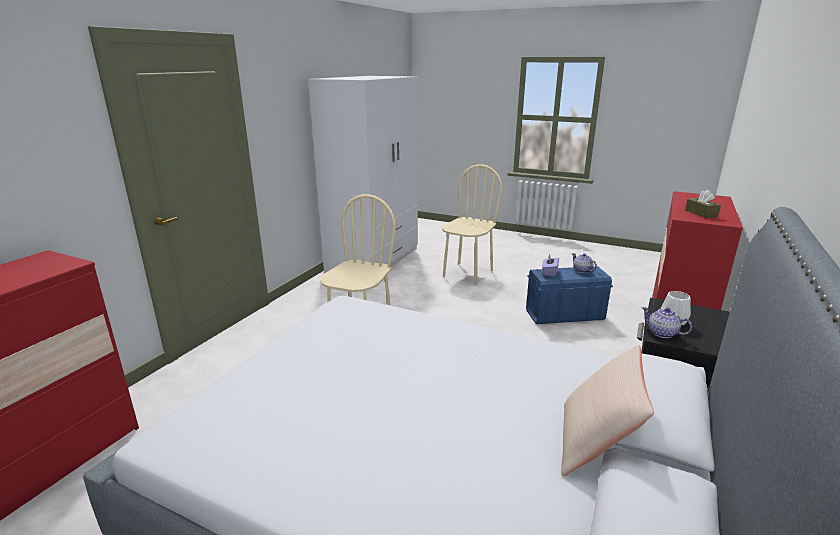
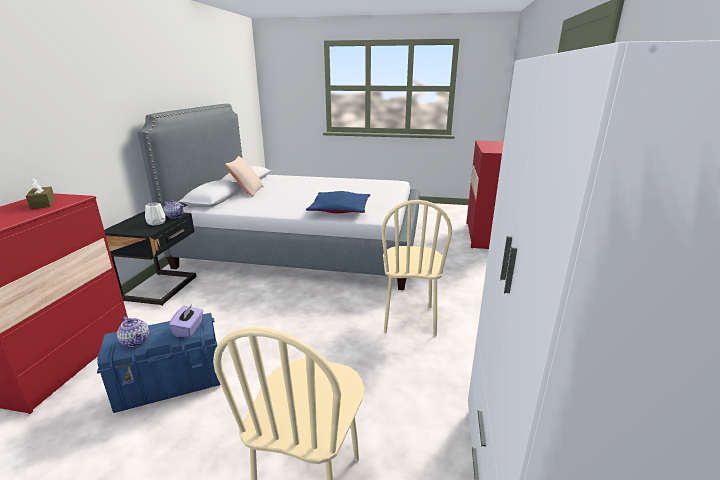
camera: 165 degrees right, 0 degrees up
none -> blue pillow [306,191,370,214]

